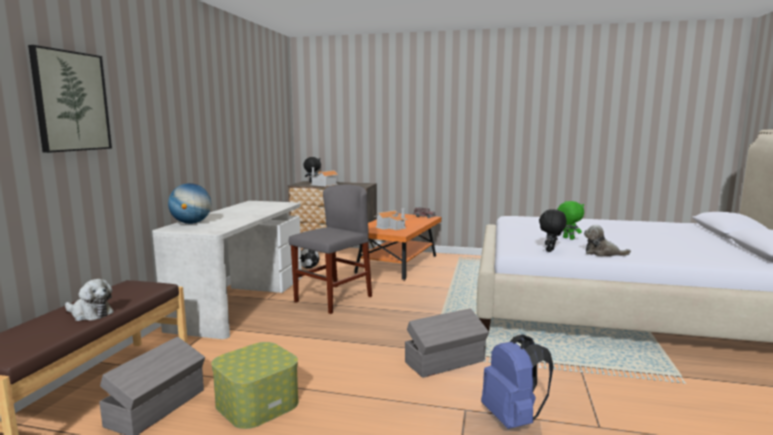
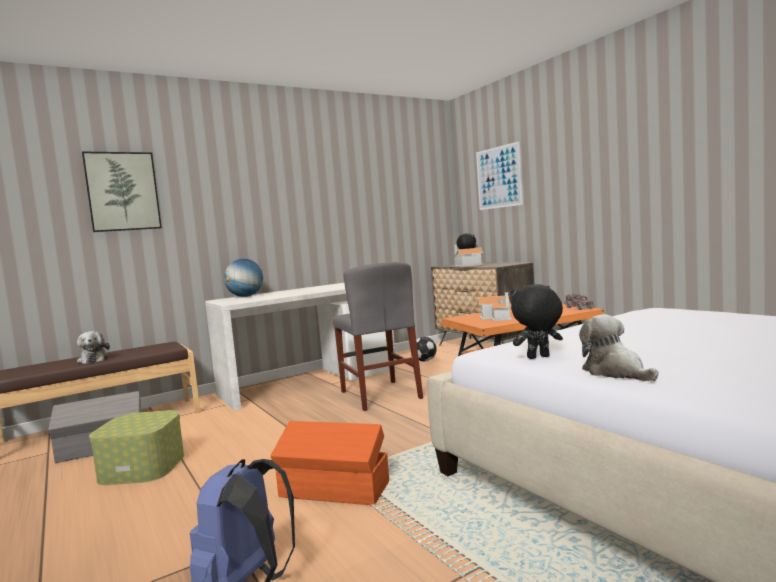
camera: 45 degrees right, 5 degrees down
grey chair [289,184,372,314] -> grey chair turned 75 degrees clockwise [333,262,423,411]
grey storage box [405,308,489,378] -> orange storage box [271,421,389,505]
green plush toy [557,201,584,240] -> none
none -> picture [476,141,523,210]

